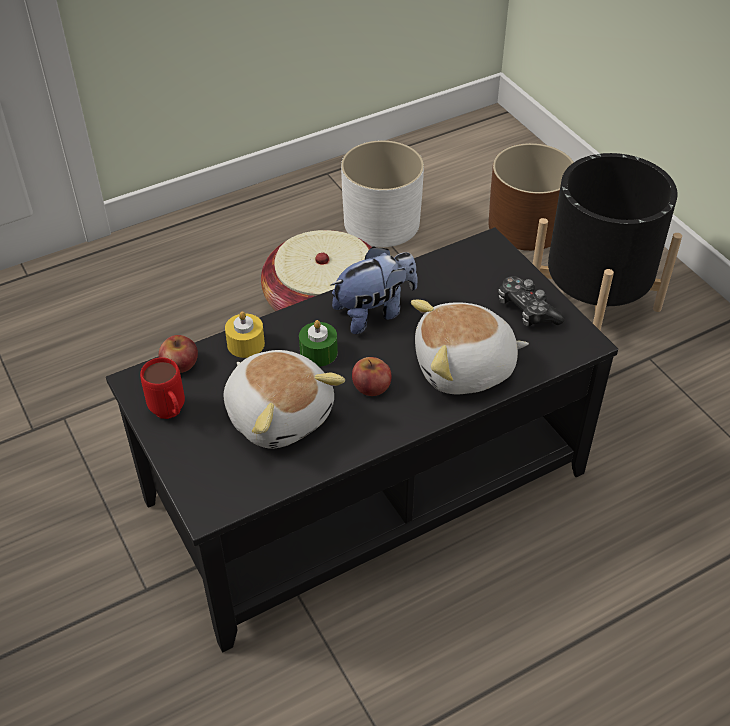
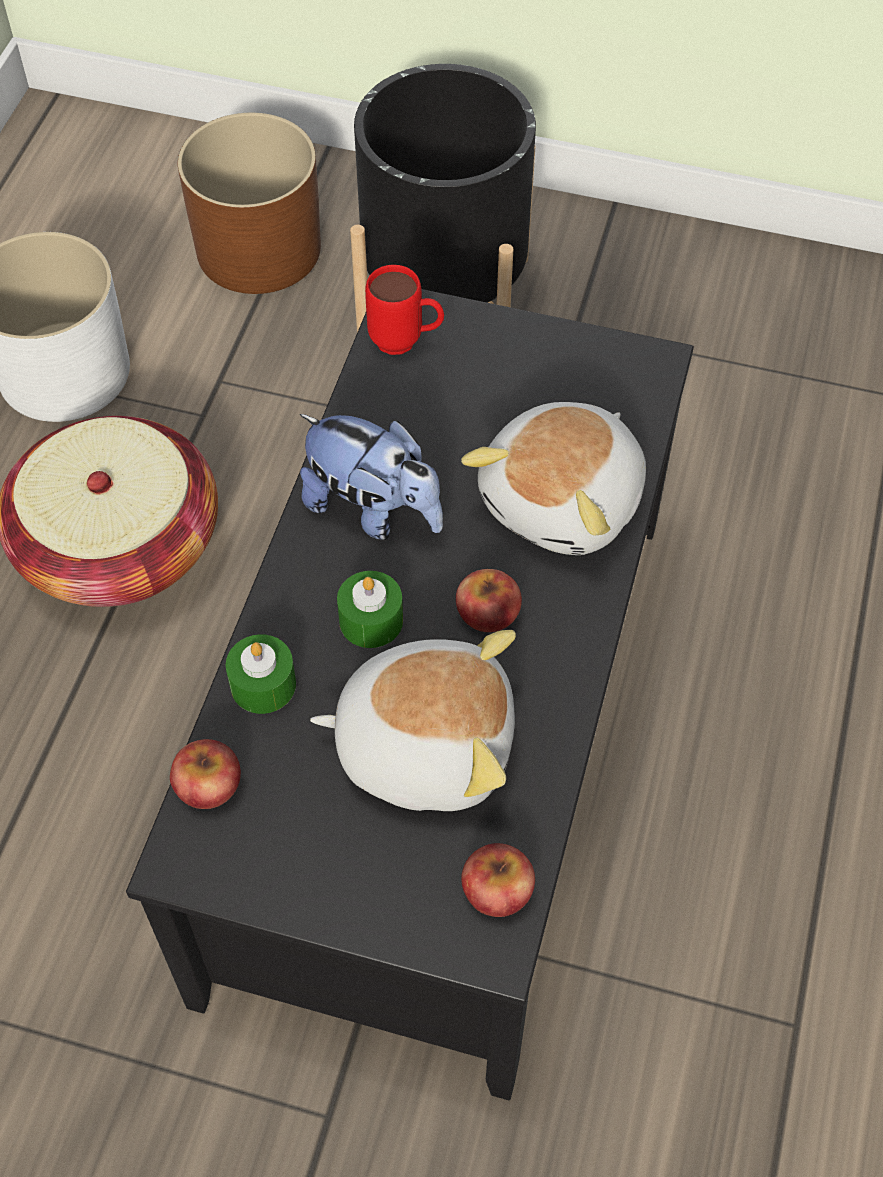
camera: 45 degrees left, 10 degrees up
red mug [140,357,185,419] -> red mug moved to [365,265,444,355]
yellow candle [225,311,265,358] -> green candle [226,634,296,714]
plush toy [330,246,418,334] -> plush toy turned 105 degrees clockwise [300,414,443,540]
game controller [498,276,565,326] -> none
none -> apple [461,843,535,917]

